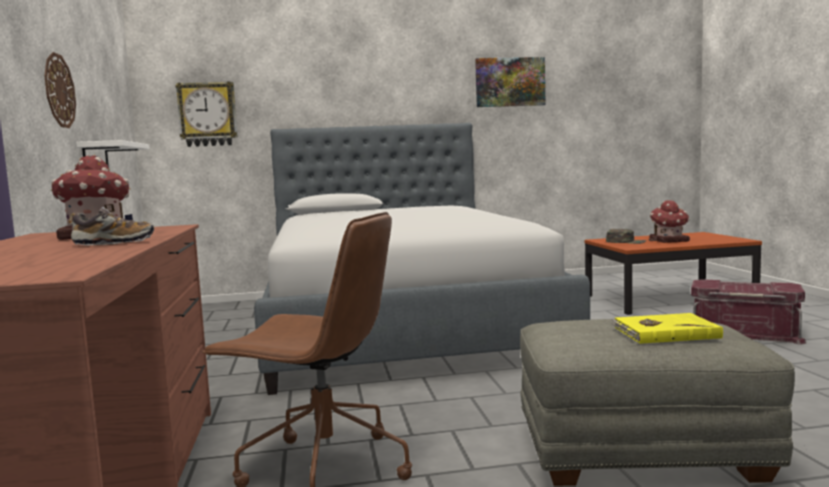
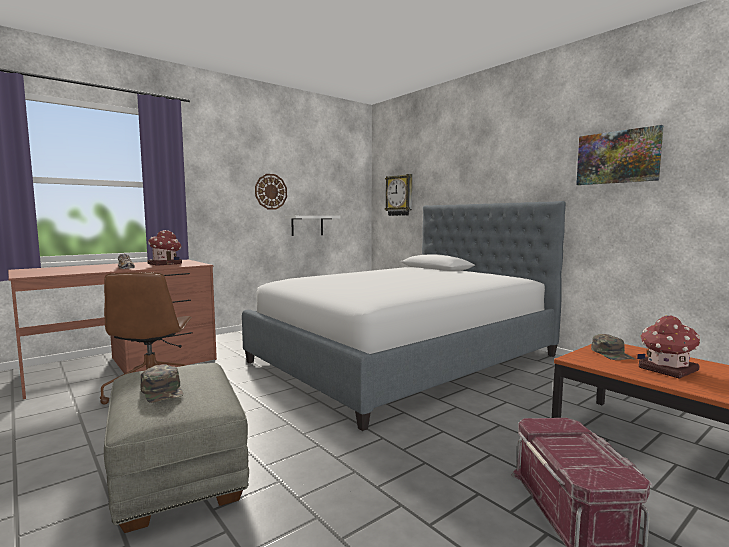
camera: 60 degrees right, 0 degrees up
yellow book [612,313,723,344] -> green cap [140,364,184,403]

